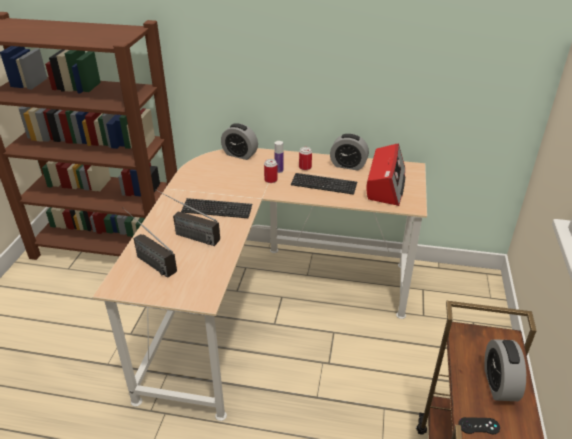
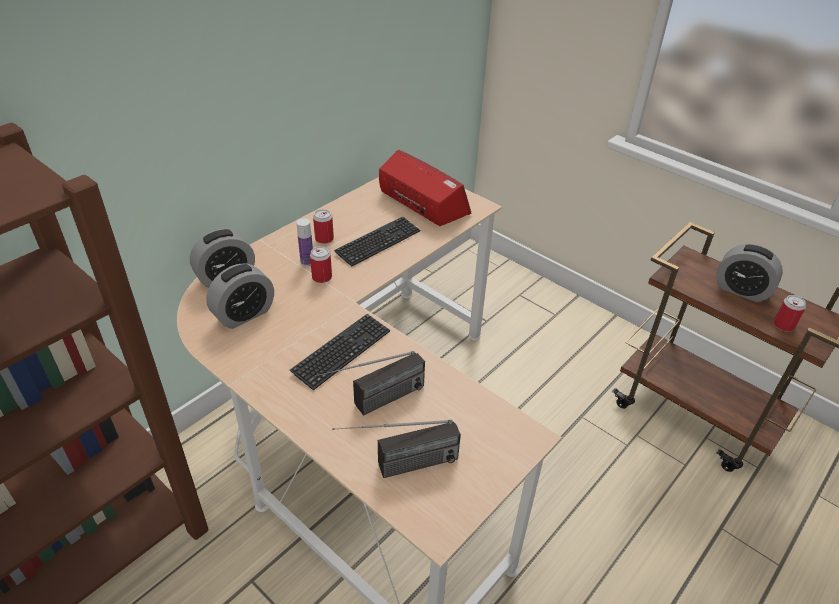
camera: 60 degrees left, 5 degrees up
alarm clock [330,134,369,170] -> alarm clock moved to [206,263,274,329]
black game controller [458,417,500,434] -> can [773,295,806,332]

